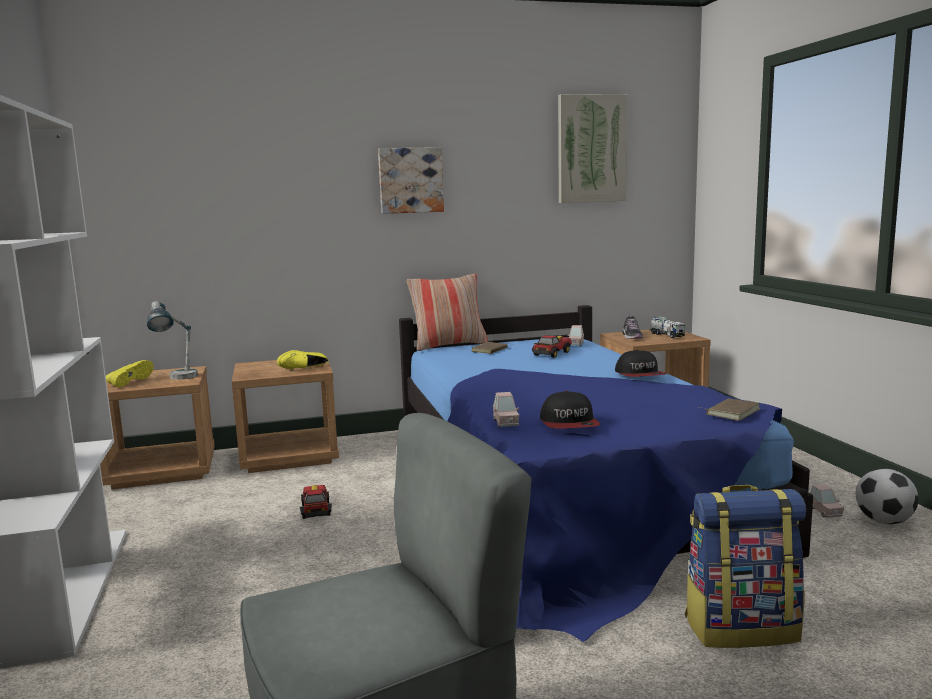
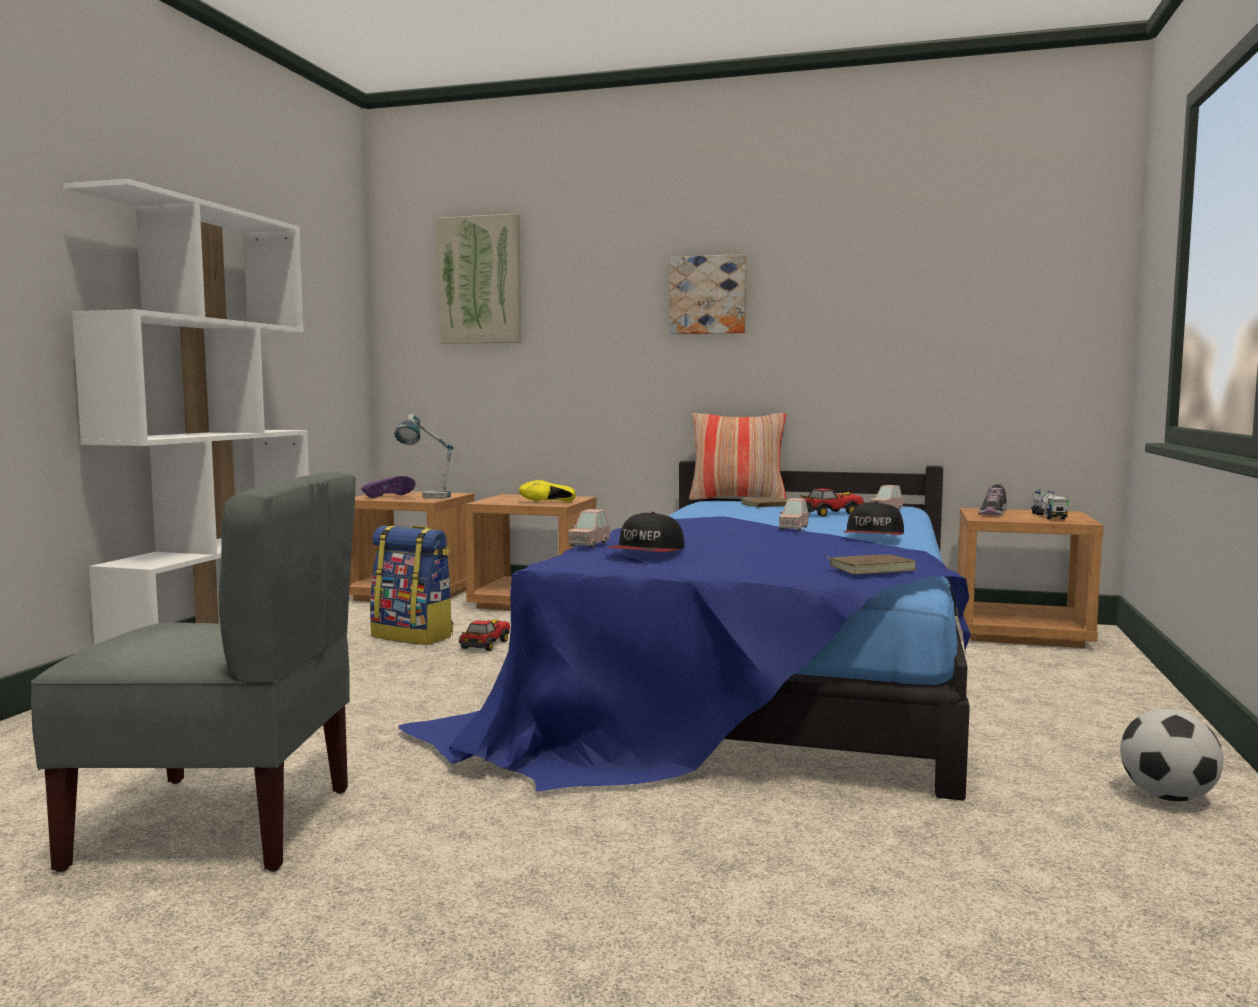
camera: 30 degrees right, 5 degrees down
yellow shoe [106,360,154,387] -> purple shoe [361,476,416,498]
picture [558,94,628,203] -> picture moved to [437,214,521,344]
backpack [685,485,806,648] -> backpack moved to [370,526,453,645]
pink toy car [810,484,844,518] -> pink toy car moved to [779,498,809,531]

